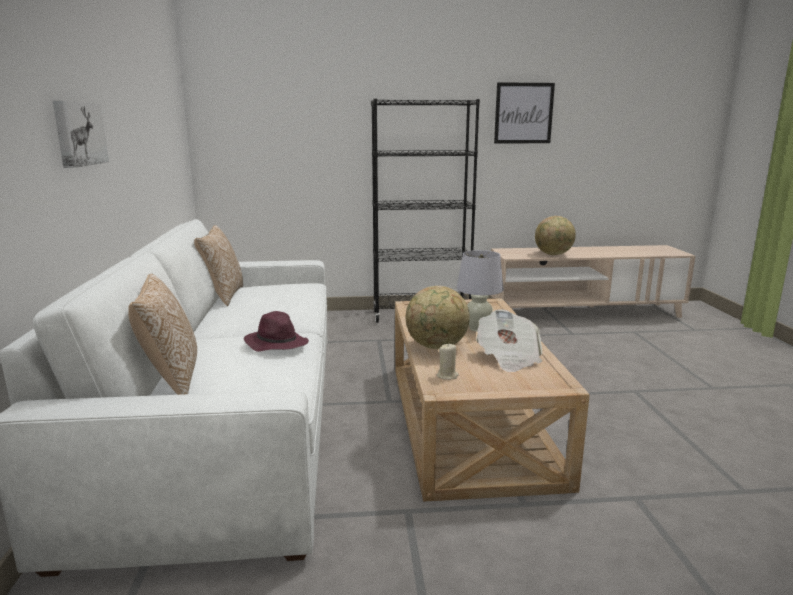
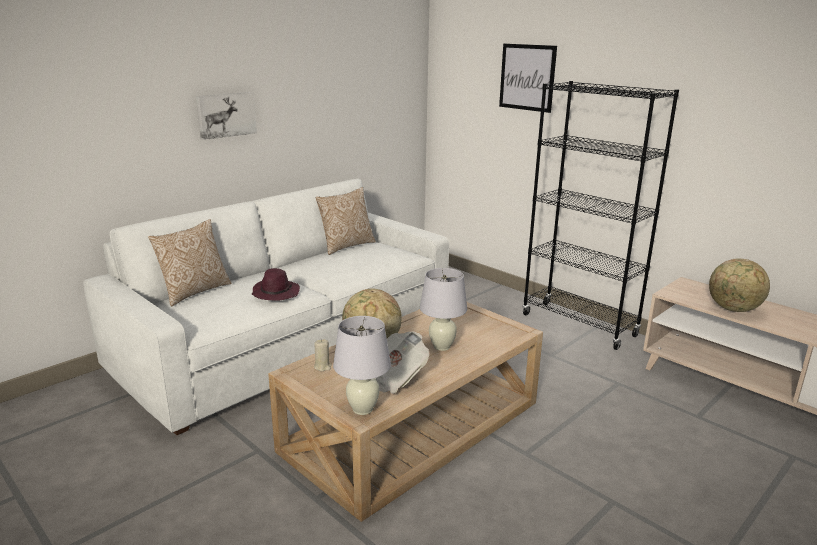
camera: 50 degrees right, 5 degrees up
picture [494,82,555,143] -> picture moved to [499,44,557,113]
none -> white table lamp [333,316,391,415]

